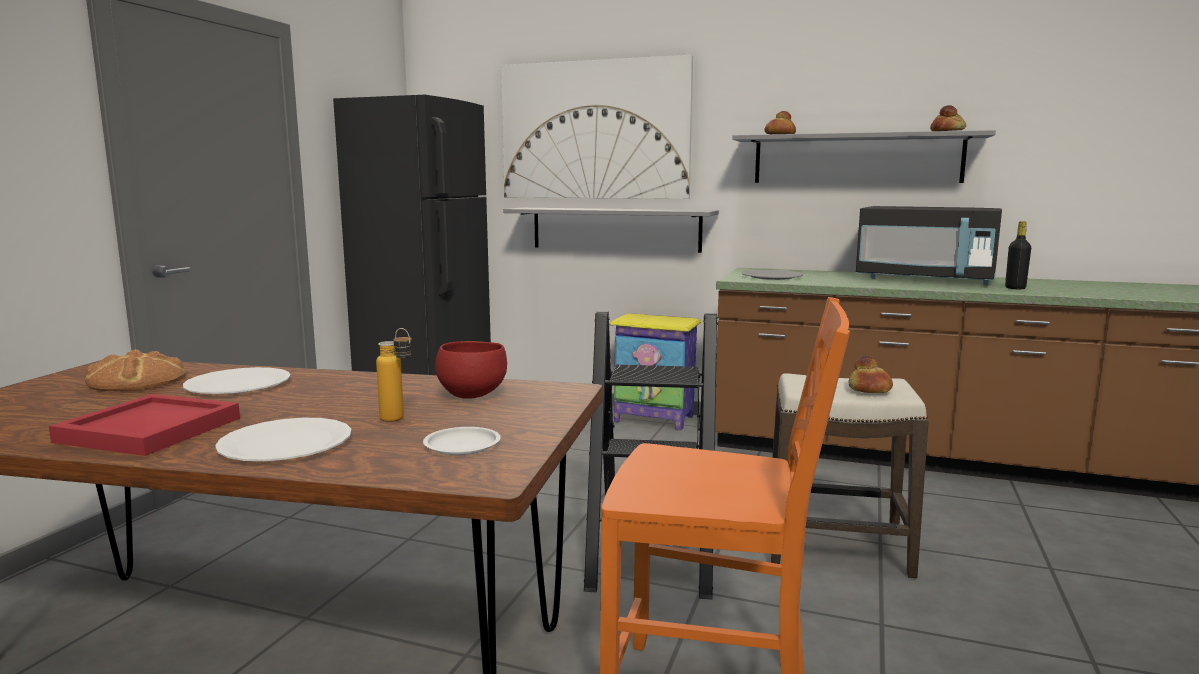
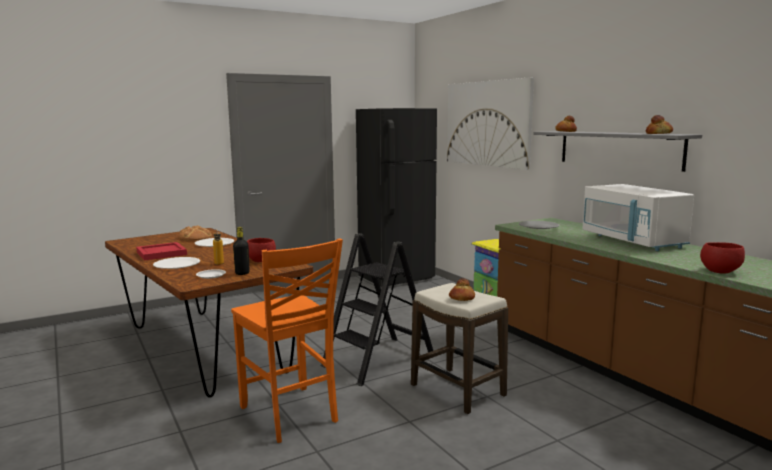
camera: 40 degrees right, 0 degrees up
grey shelf [503,208,719,253] -> none
black microwave [856,206,1002,285] -> white microwave [582,184,694,251]
black bottle [1005,221,1031,289] -> black bottle moved to [233,227,250,275]
none -> red bowl [700,242,745,274]

